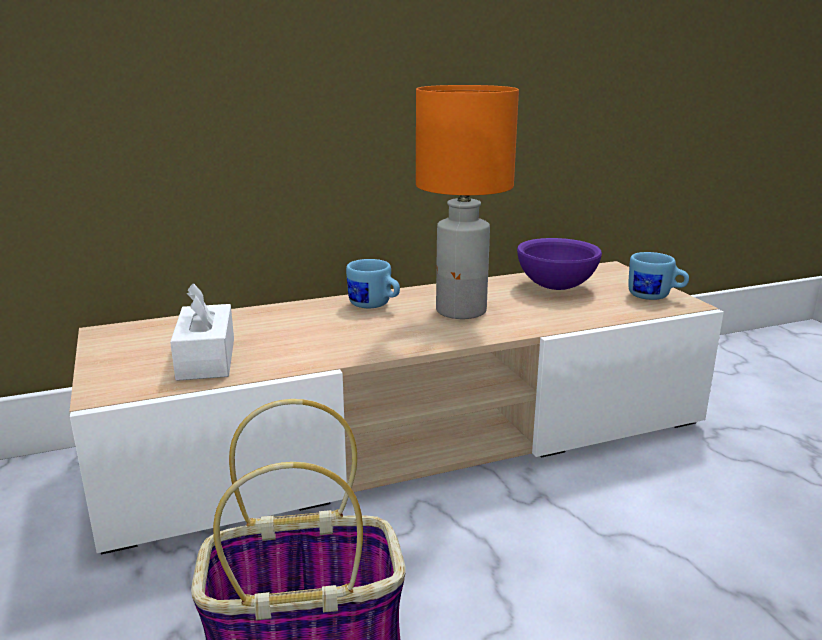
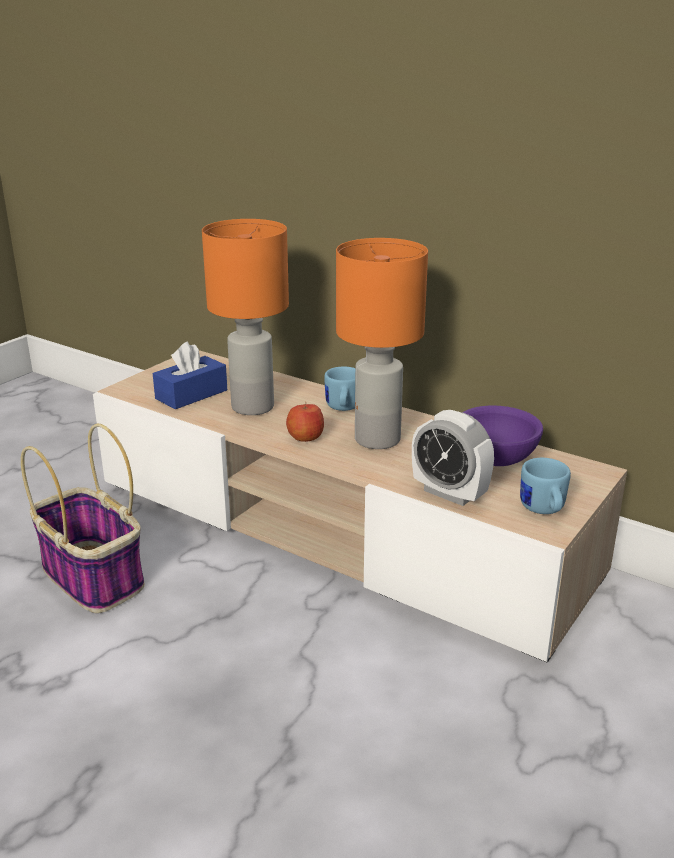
camera: 55 degrees right, 5 degrees up
white tissue box [170,283,234,381] -> blue tissue box [153,341,227,409]
none -> orange table lamp [202,219,289,415]
none -> apple [286,402,324,442]
none -> alarm clock [412,410,494,506]

